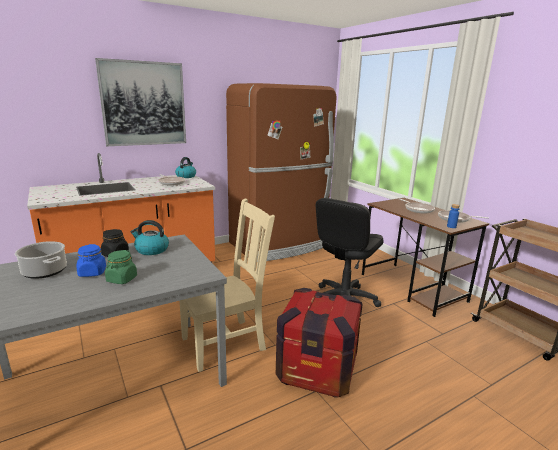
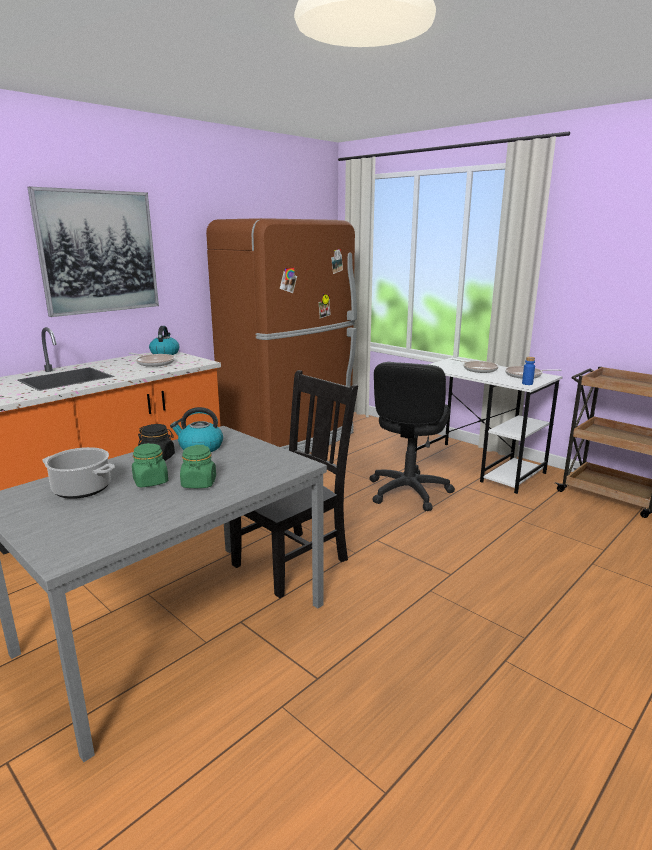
camera: 15 degrees left, 0 degrees up
blue jar [76,244,106,277] -> green jar [132,443,168,488]
beige chair [179,199,275,372] -> black chair [229,370,358,598]
crate [276,288,363,397] -> none
brown desk [362,198,489,317] -> white desk [415,357,562,494]

